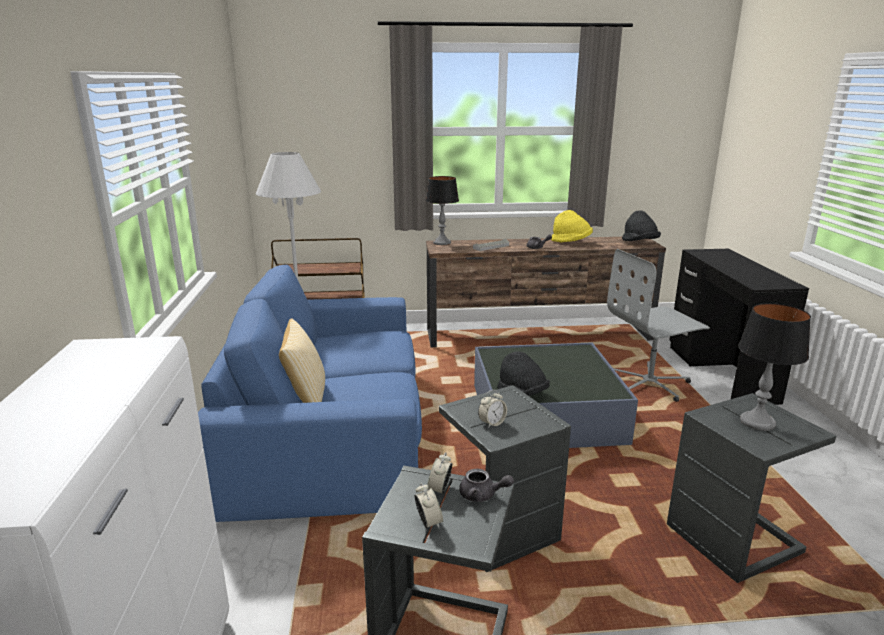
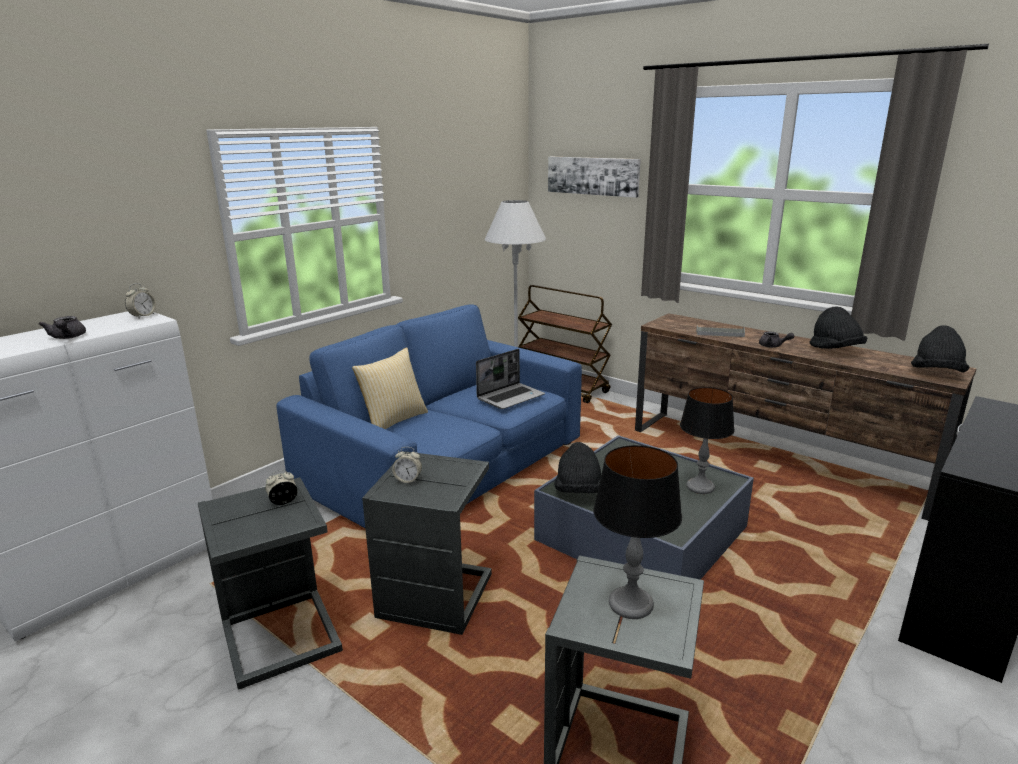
camera: 45 degrees right, 0 degrees up
alarm clock [415,483,443,528] -> alarm clock moved to [125,283,156,318]
table lamp [425,176,459,245] -> table lamp moved to [680,387,735,494]
grey teapot [459,469,514,502] -> grey teapot moved to [39,316,86,339]
yellow hat [551,210,593,242] -> black hat [810,306,867,349]
grey office chair [607,249,710,402] -> none
none -> laptop [476,349,545,409]
none -> picture [548,157,641,198]

